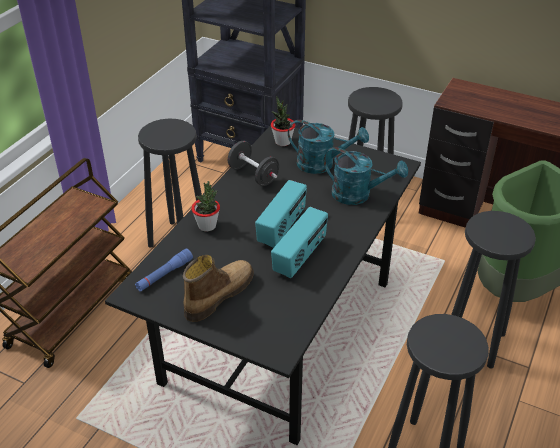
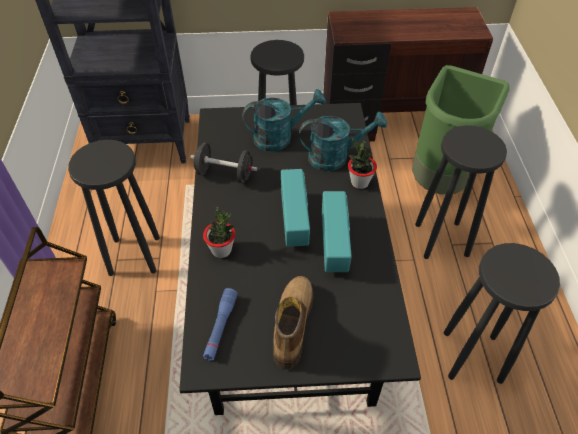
camera: 30 degrees left, 10 degrees up
potted plant [271,96,295,146] -> potted plant moved to [348,138,377,189]

